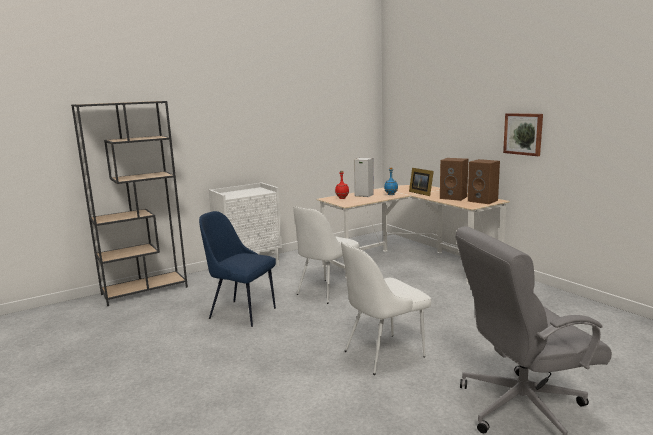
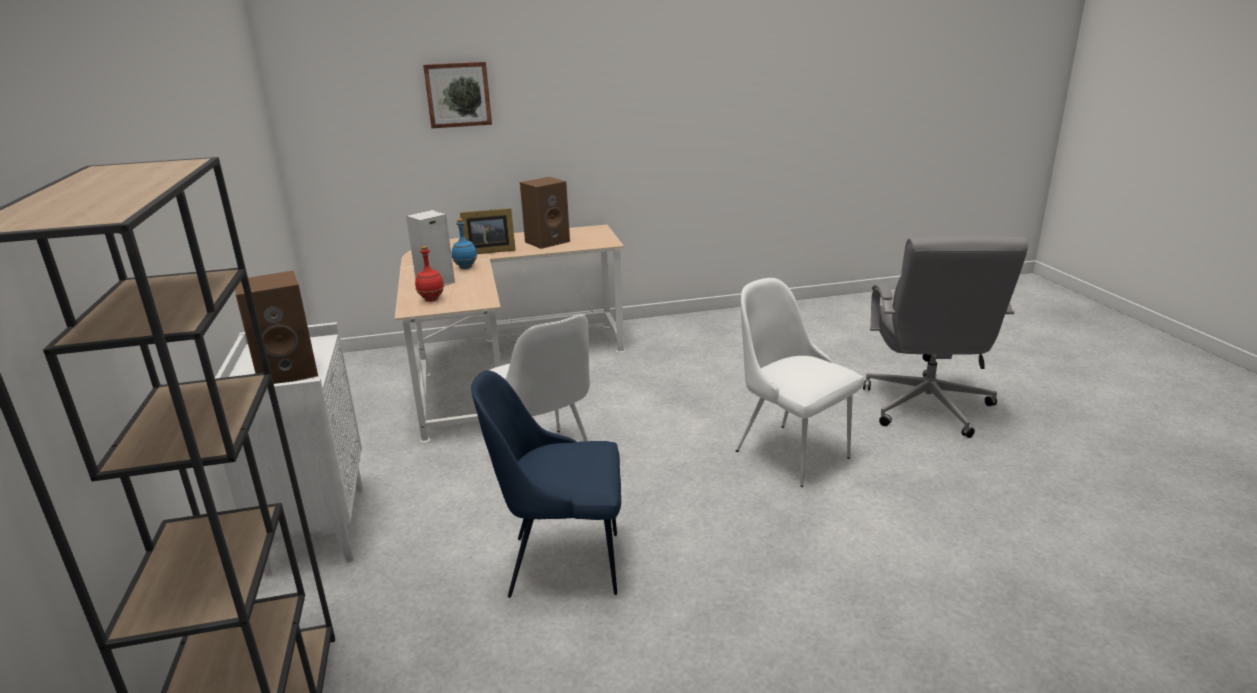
camera: 70 degrees left, 10 degrees up
blue chair [199,211,276,327] -> blue chair turned 45 degrees clockwise [471,370,621,598]
white chair [341,241,431,375] -> white chair turned 150 degrees clockwise [736,278,864,487]
brown speaker [468,159,500,204] -> brown speaker moved to [235,271,318,384]
picture [503,113,543,156] -> picture moved to [423,61,492,128]

